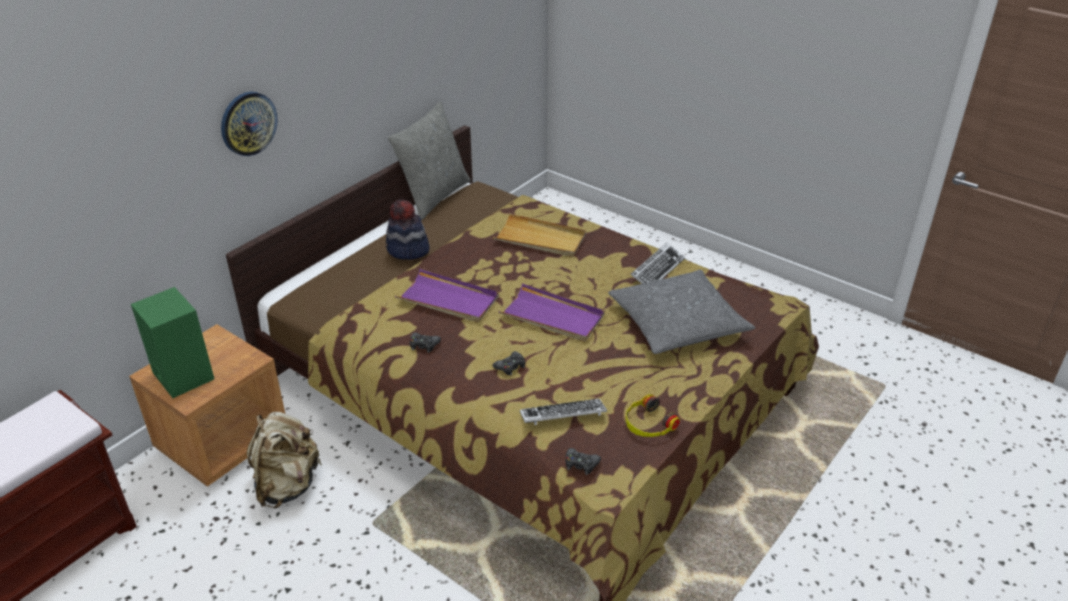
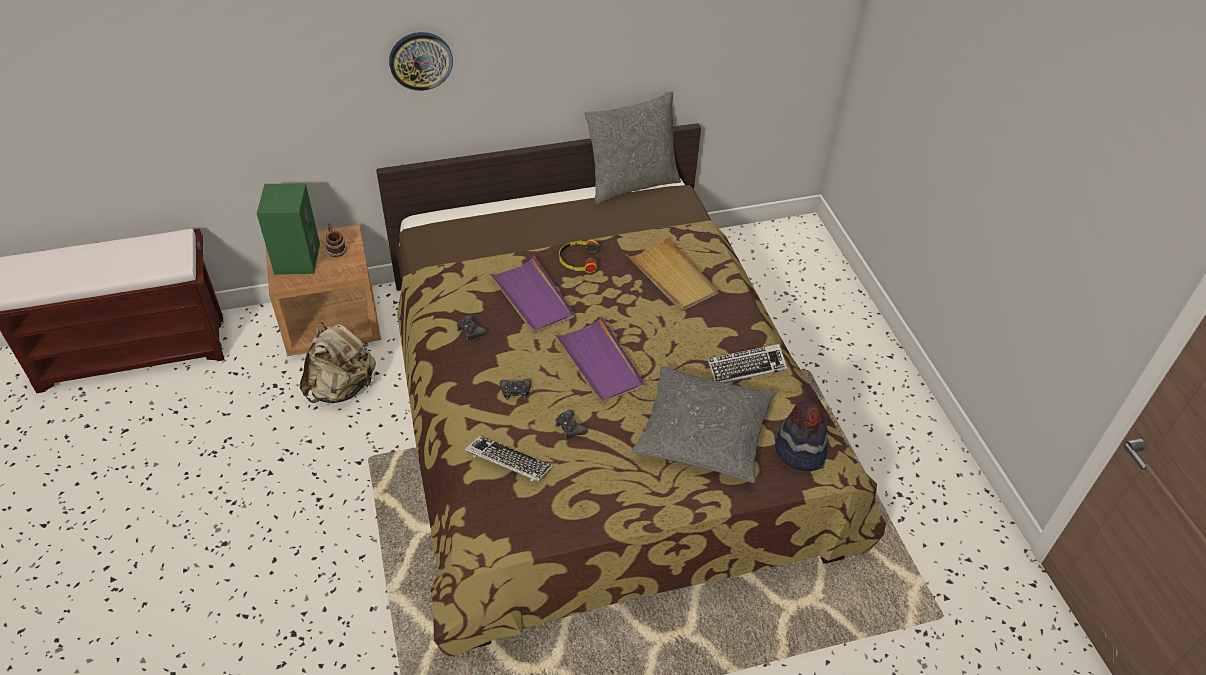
camera: 35 degrees right, 10 degrees up
hat [386,199,429,260] -> hat moved to [775,400,828,471]
black game controller [565,448,601,475] -> black game controller moved to [555,410,588,438]
headphones [625,394,680,437] -> headphones moved to [559,239,599,273]
none -> mug [325,223,347,257]

